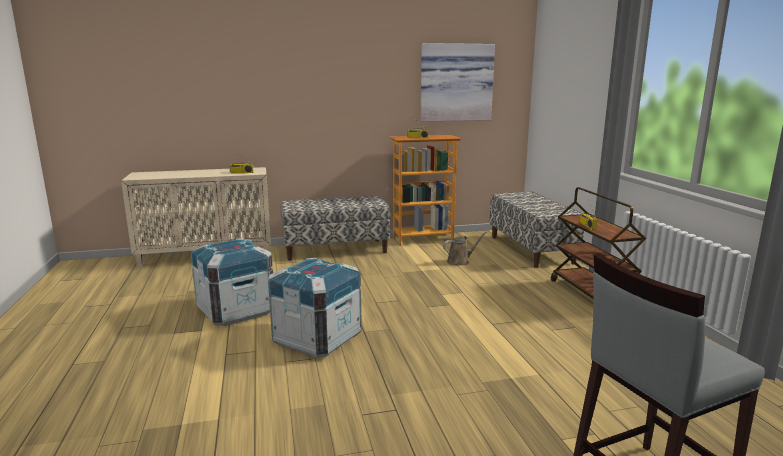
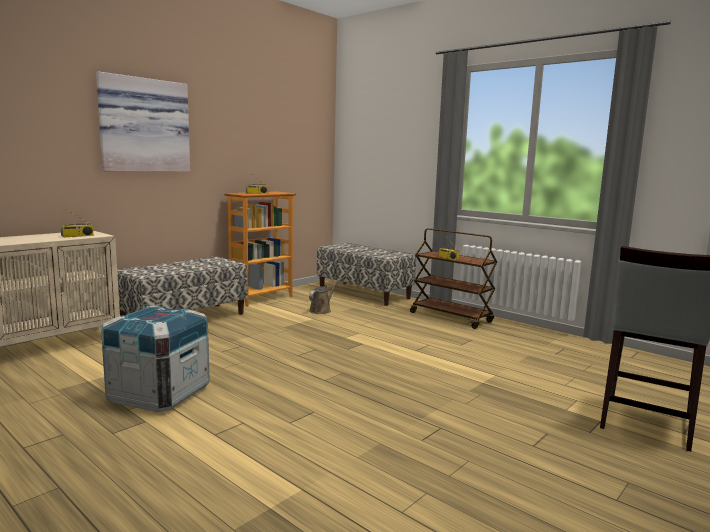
camera: 35 degrees left, 5 degrees down
crate [268,258,362,358] -> none
picture [420,43,495,122] -> picture moved to [96,71,190,172]

